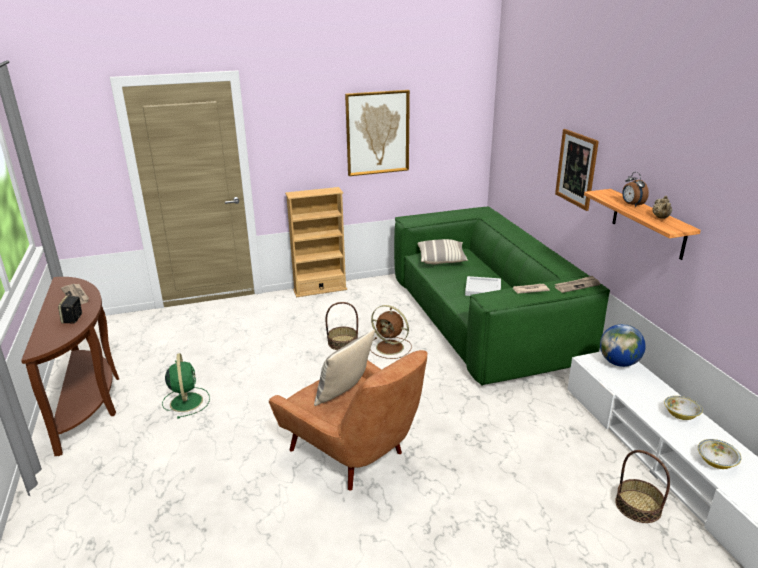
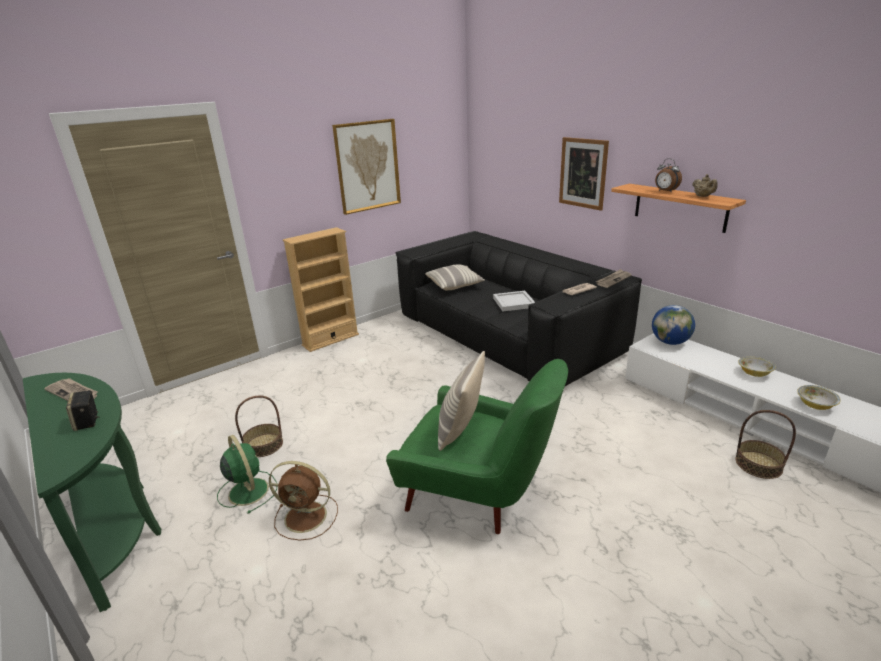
camera: 20 degrees left, 0 degrees up
brown console table [21,277,119,456] -> green console table [23,373,161,612]
brown armchair [269,350,427,491] -> green armchair [386,359,568,534]
basket [325,302,358,350] -> basket moved to [235,395,283,457]
brown fan [370,305,412,359] -> brown fan moved to [269,461,338,541]
green sofa [394,207,610,386] -> black sofa [396,231,642,386]

